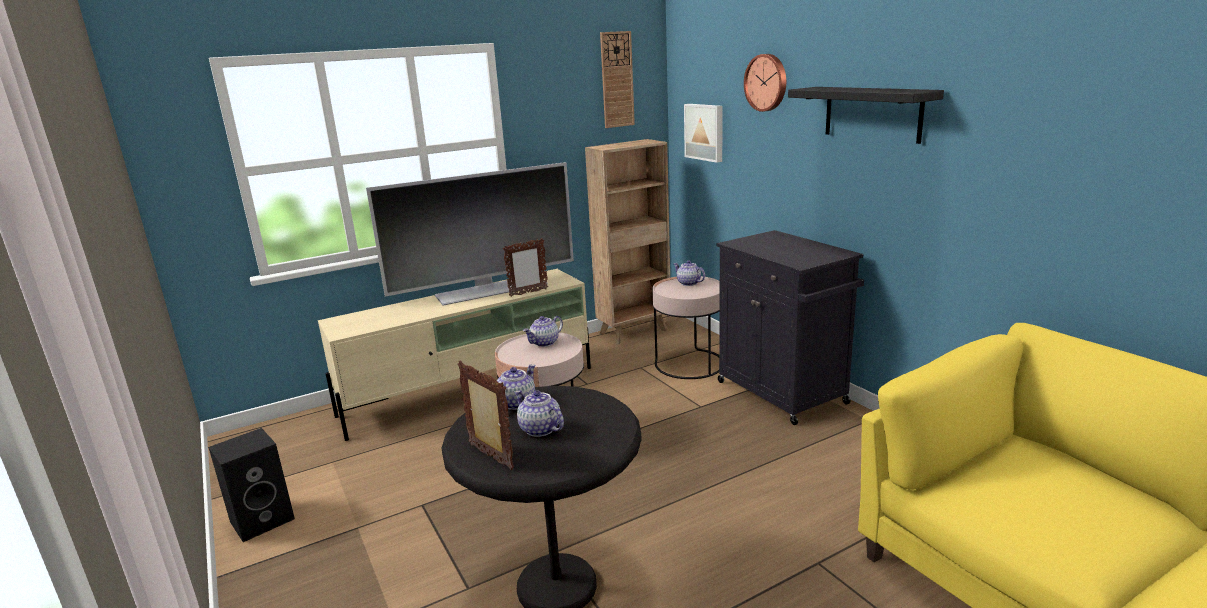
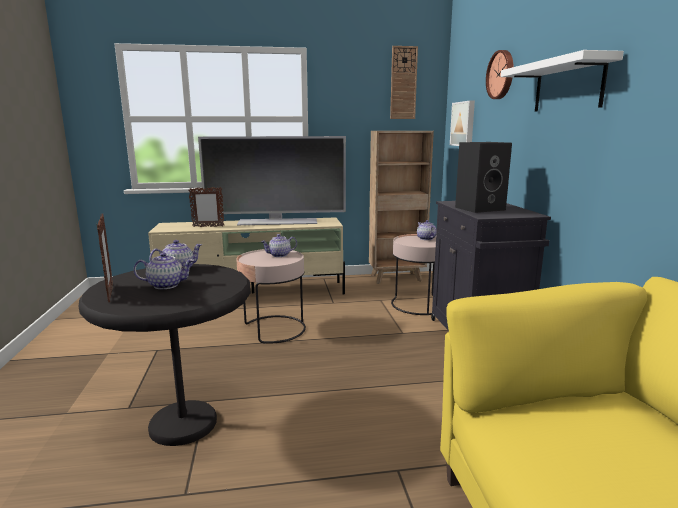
camera: 20 degrees right, 5 degrees down
black speaker [208,428,295,542] -> black speaker moved to [455,142,512,213]
picture frame [503,238,548,297] -> picture frame moved to [189,187,225,227]
teapot [514,390,564,437] -> teapot turned 105 degrees clockwise [133,252,194,289]
black shelf [788,87,944,144] -> white shelf [501,50,624,112]

